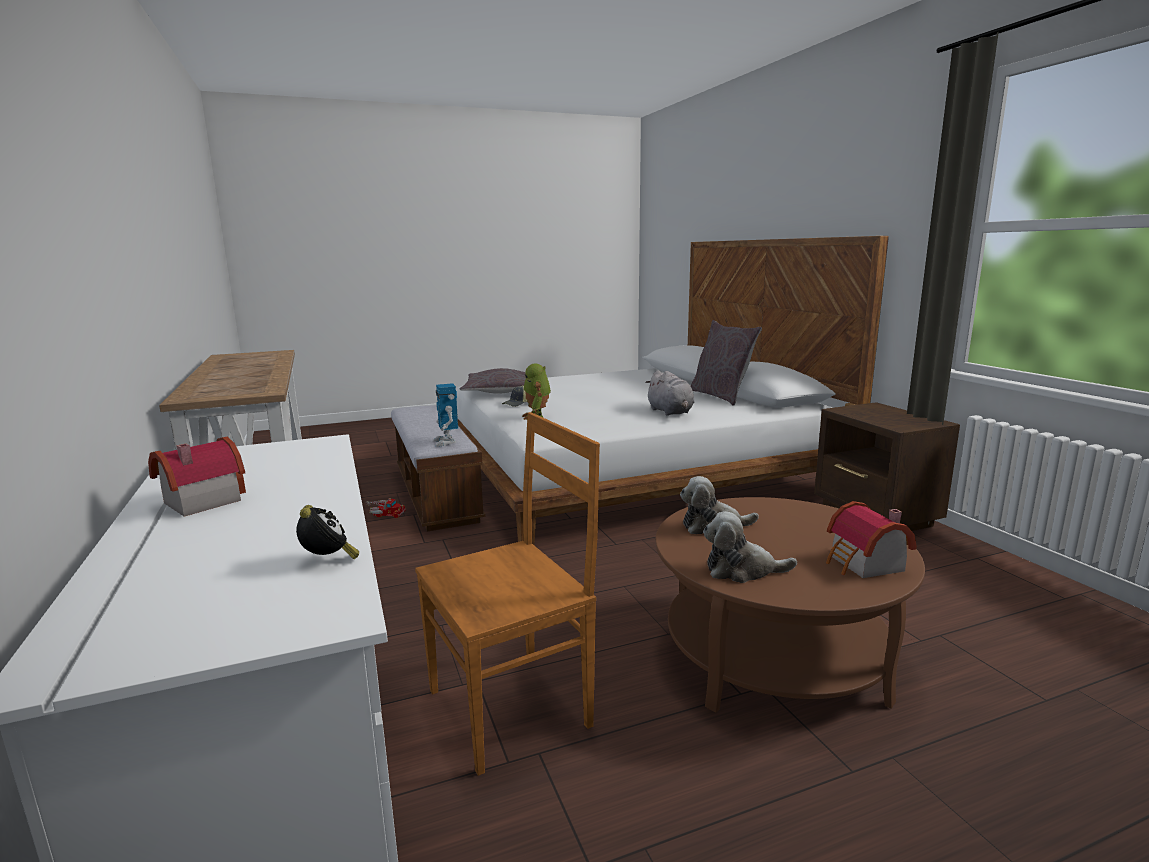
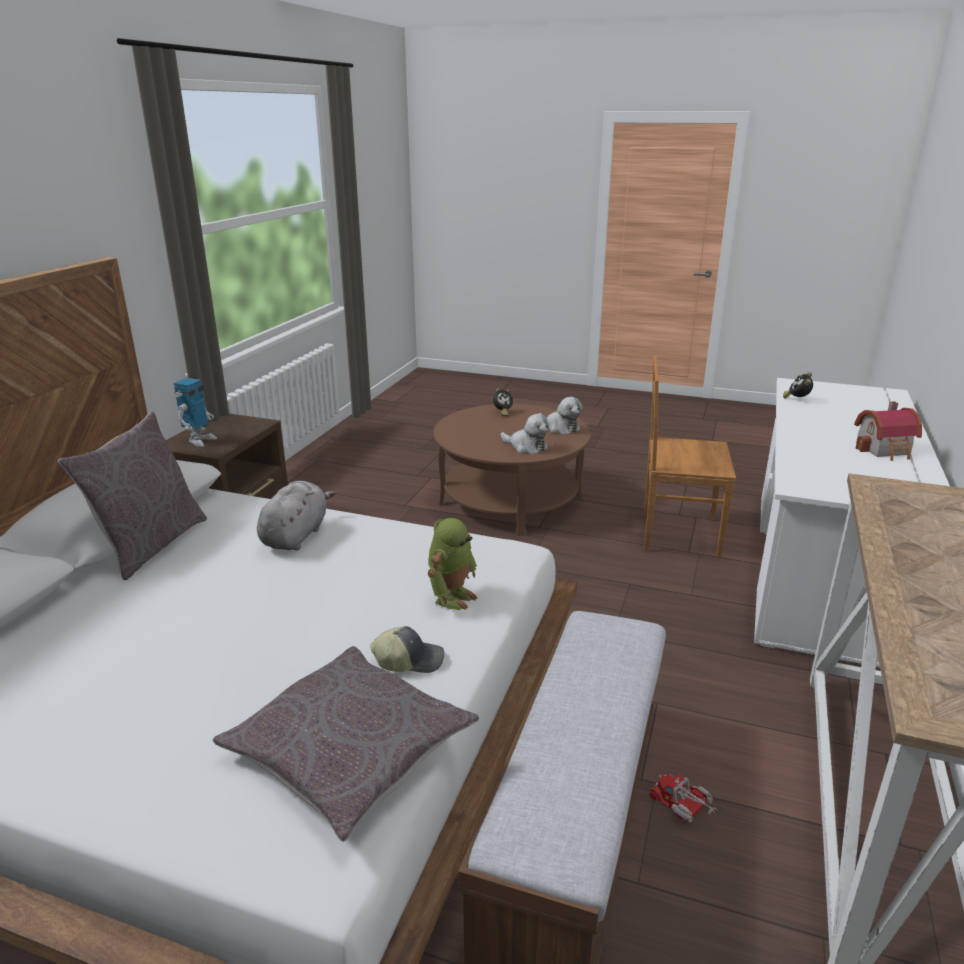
camera: 140 degrees left, 10 degrees up
toy robot [433,383,458,447] -> toy robot moved to [174,378,218,447]
toy house [826,501,917,578] -> alarm clock [493,388,513,416]

